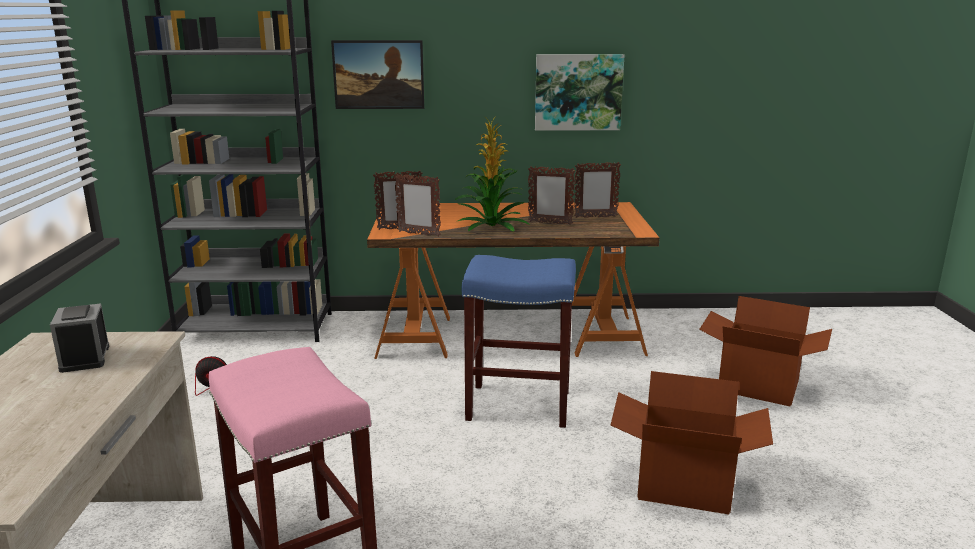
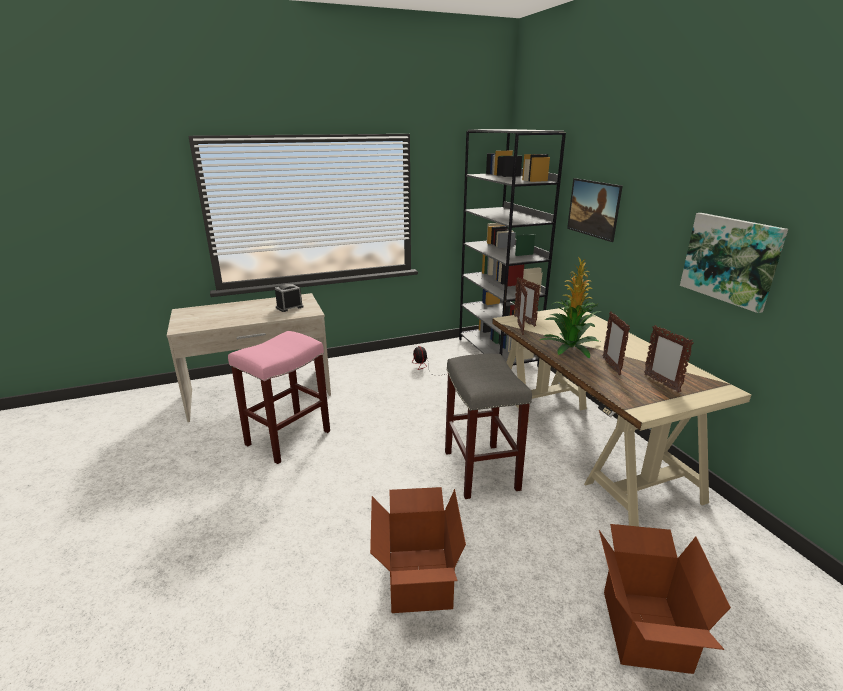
camera: 70 degrees right, 5 degrees up
orange desk [367,202,660,359] -> beige desk [492,307,751,527]
blue stool [462,255,576,428] -> grey stool [445,354,532,499]

